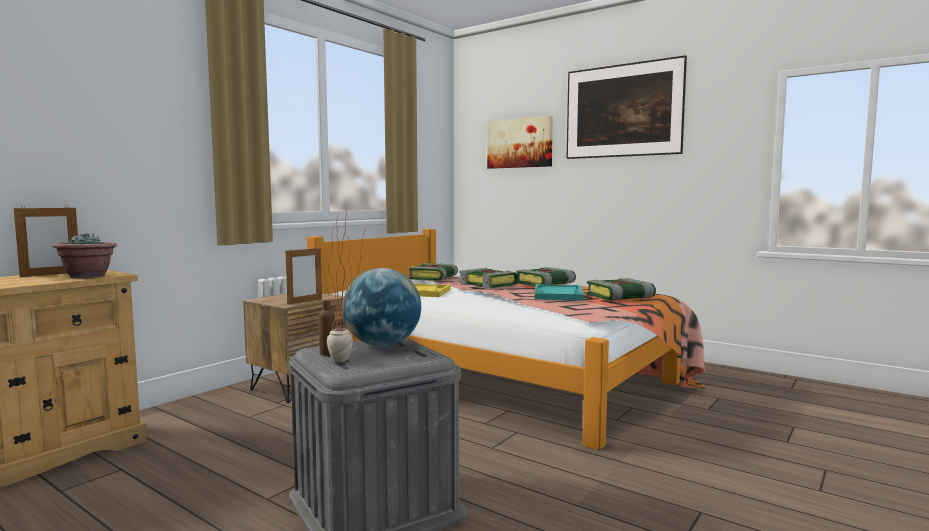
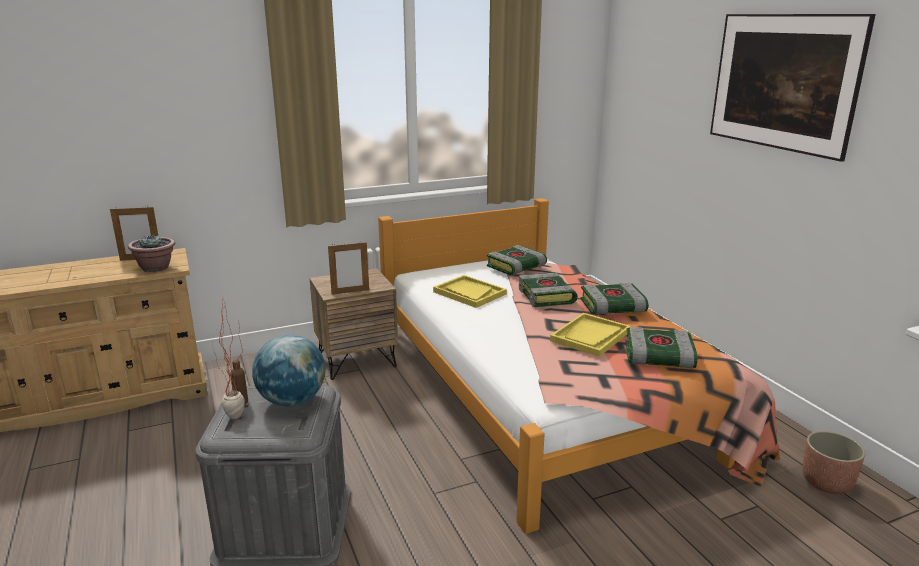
camera: 30 degrees right, 15 degrees up
picture [487,115,553,169] -> none
turquoise tray [535,284,584,301] -> yellow tray [550,313,631,357]
none -> planter [803,431,865,494]

